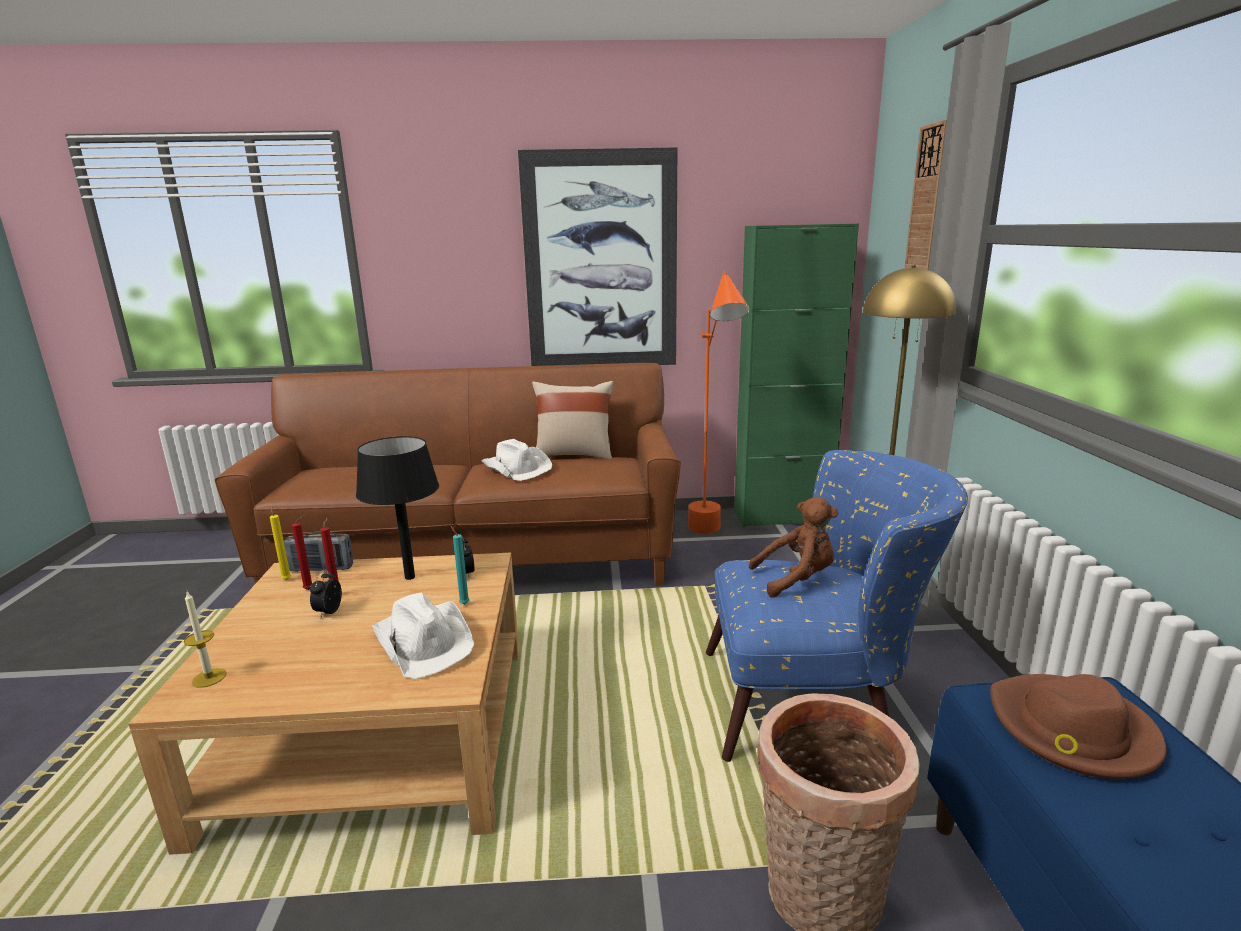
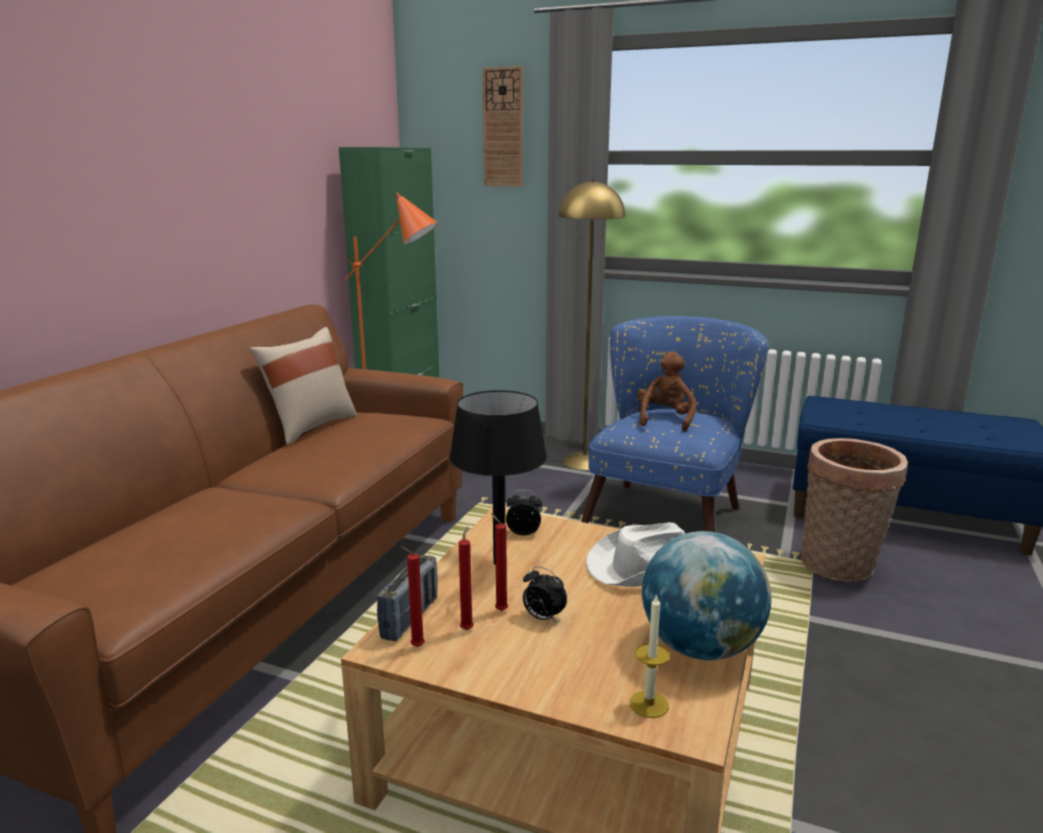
camera: 65 degrees left, 0 degrees up
yellow candle [270,506,291,580] -> red candle [400,546,425,647]
turquoise candle [451,526,470,604] -> none
white hat [482,439,553,481] -> none
picture [518,148,677,366] -> none
brown hat [990,674,1167,779] -> none
none -> globe [642,531,771,660]

